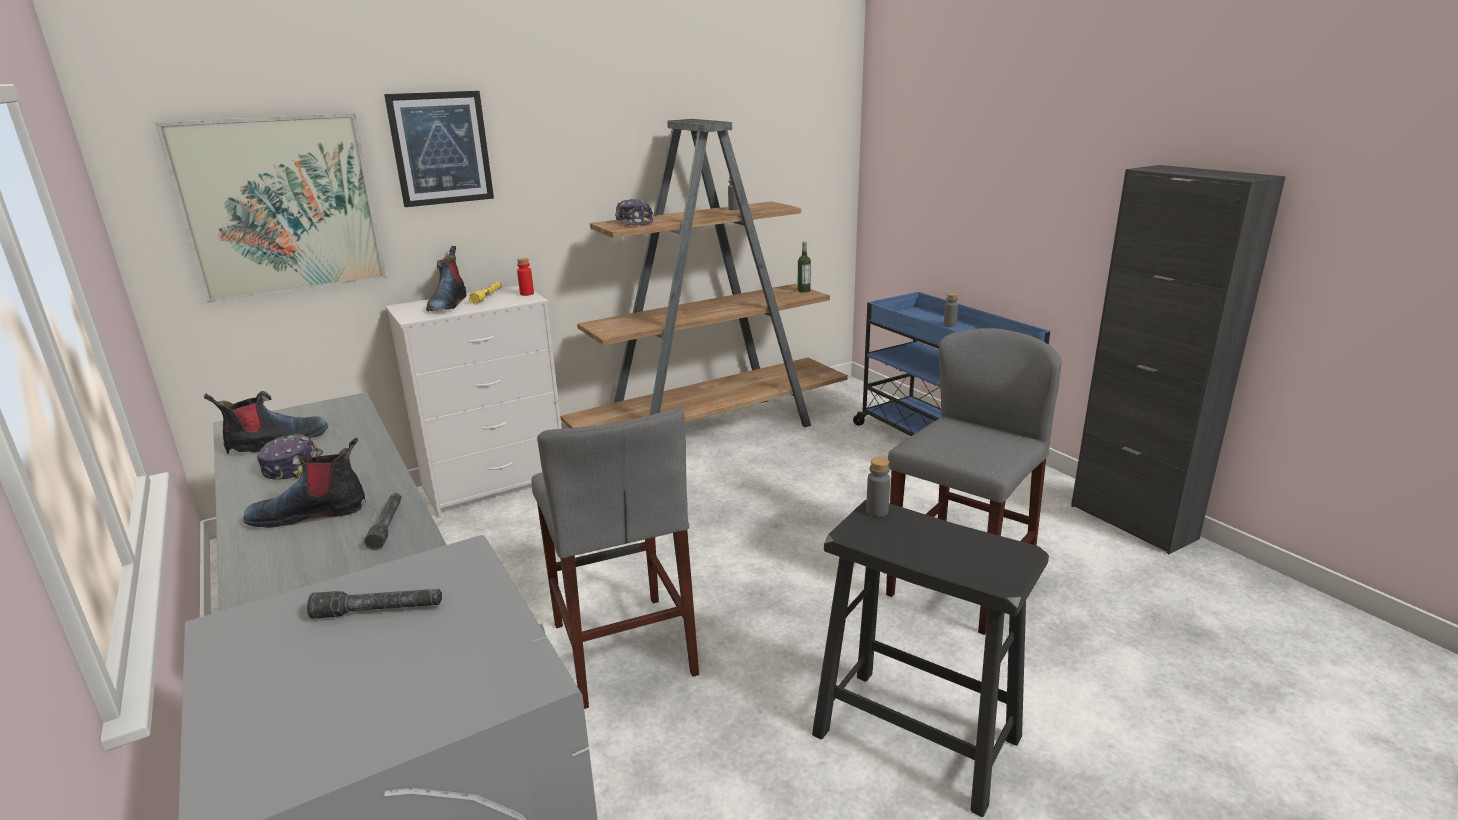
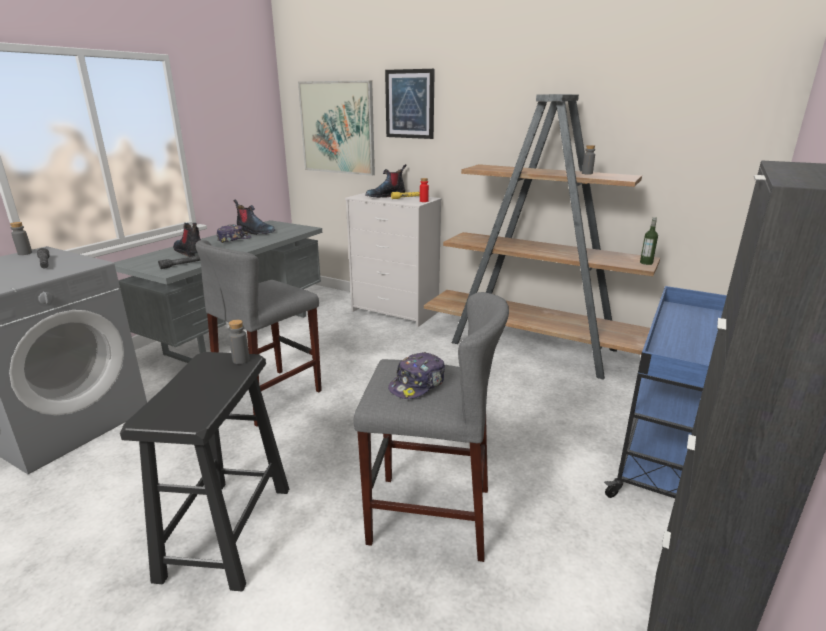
camera: 60 degrees right, 0 degrees up
cap [615,199,653,225] -> cap moved to [388,352,445,399]
grey bottle [944,293,958,327] -> grey bottle moved to [10,222,32,255]

